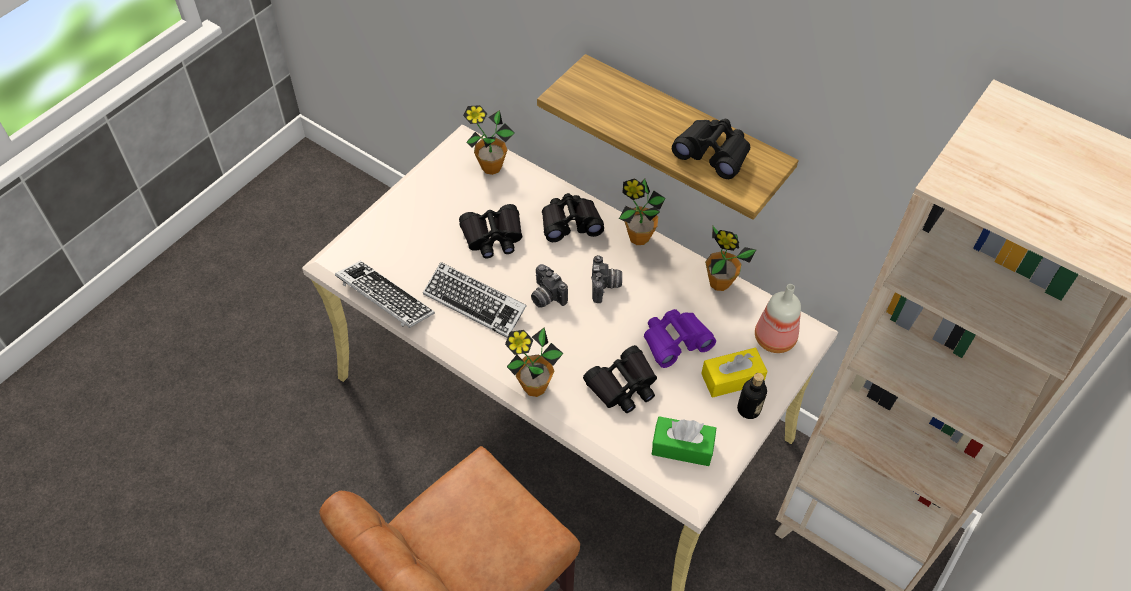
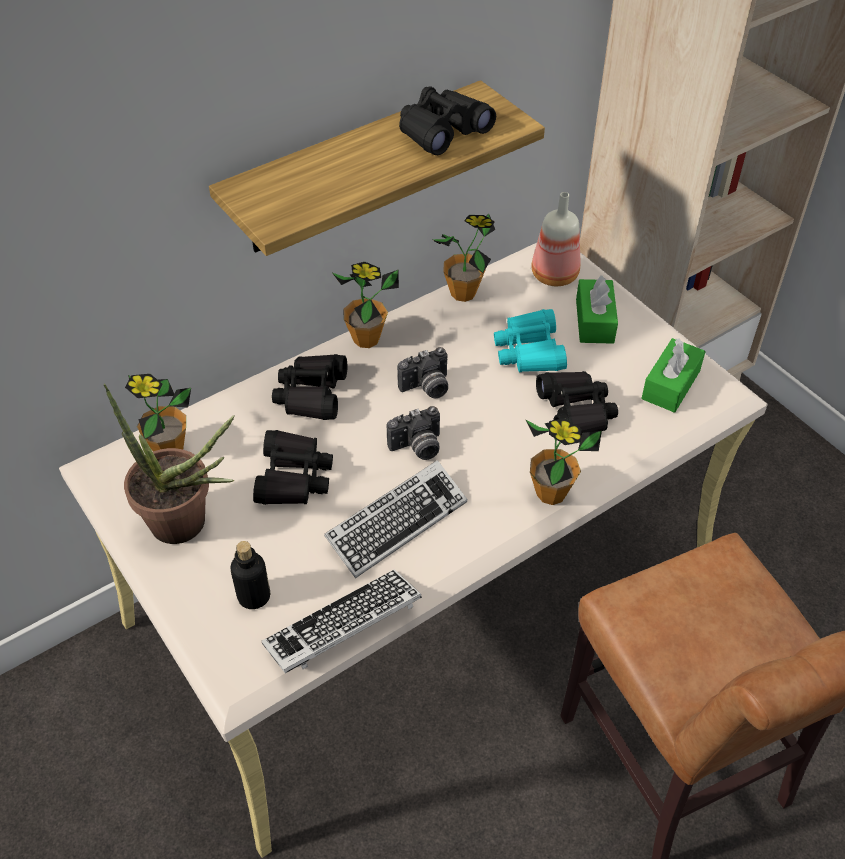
camera: 70 degrees left, 5 degrees down
camera [591,255,622,303] -> camera turned 135 degrees clockwise [397,347,448,398]
purple binoculars [644,309,716,368] -> turquoise binoculars [494,309,567,372]
yellow tissue box [701,348,768,398] -> green tissue box [576,275,618,344]
bottle [737,373,767,419] -> bottle moved to [230,541,270,609]
none -> potted plant [104,384,235,544]

